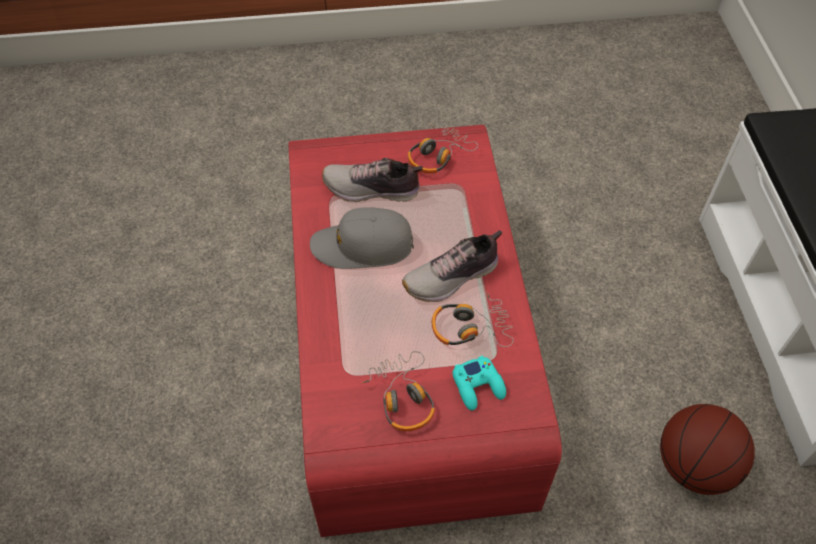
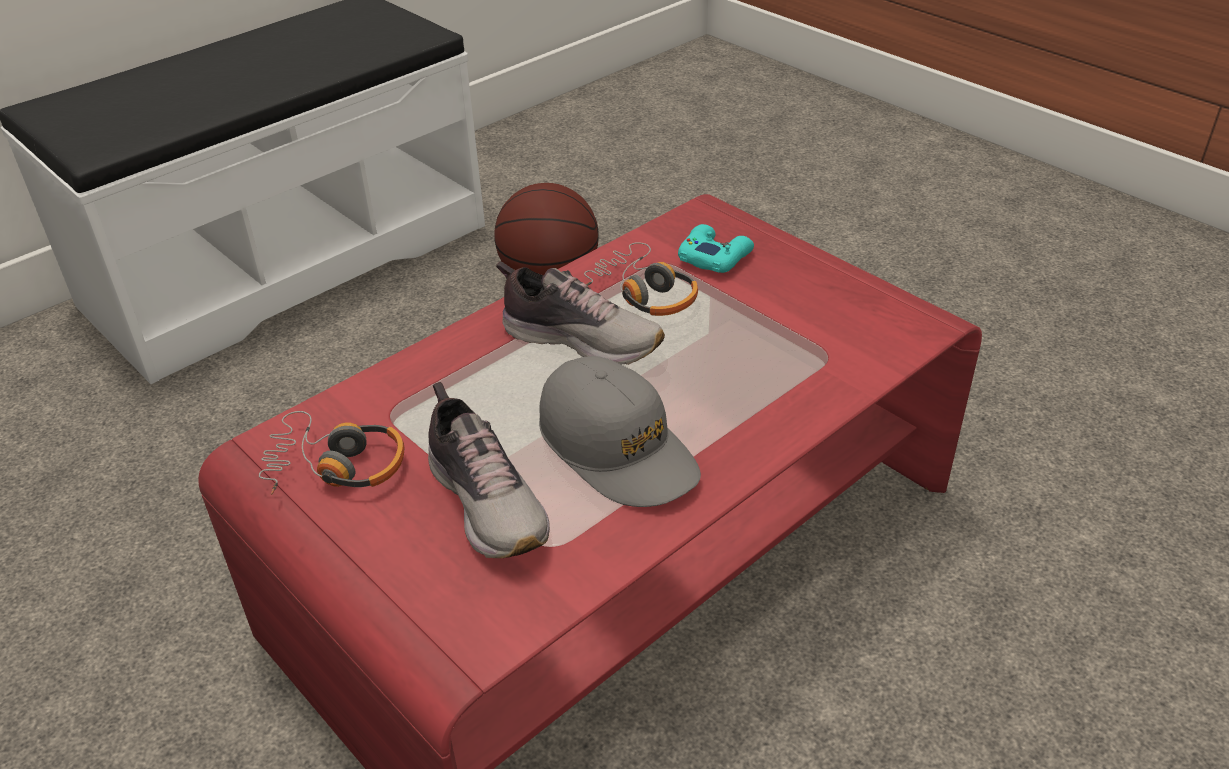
camera: 125 degrees left, 15 degrees down
headphones [361,351,435,431] -> none

